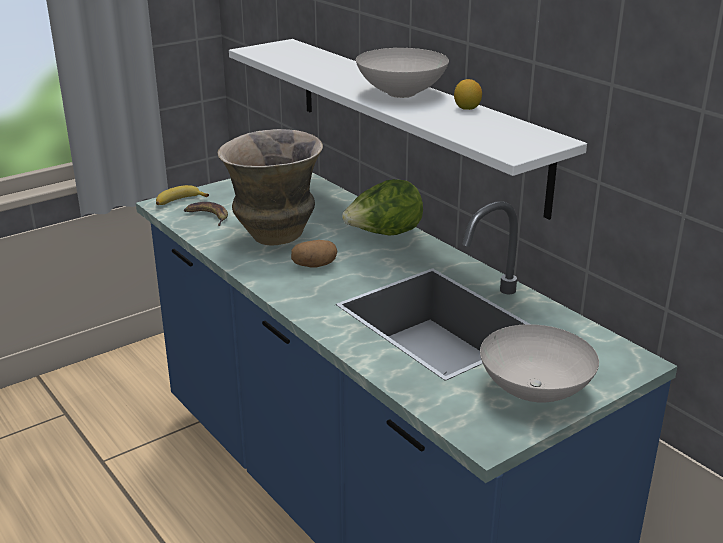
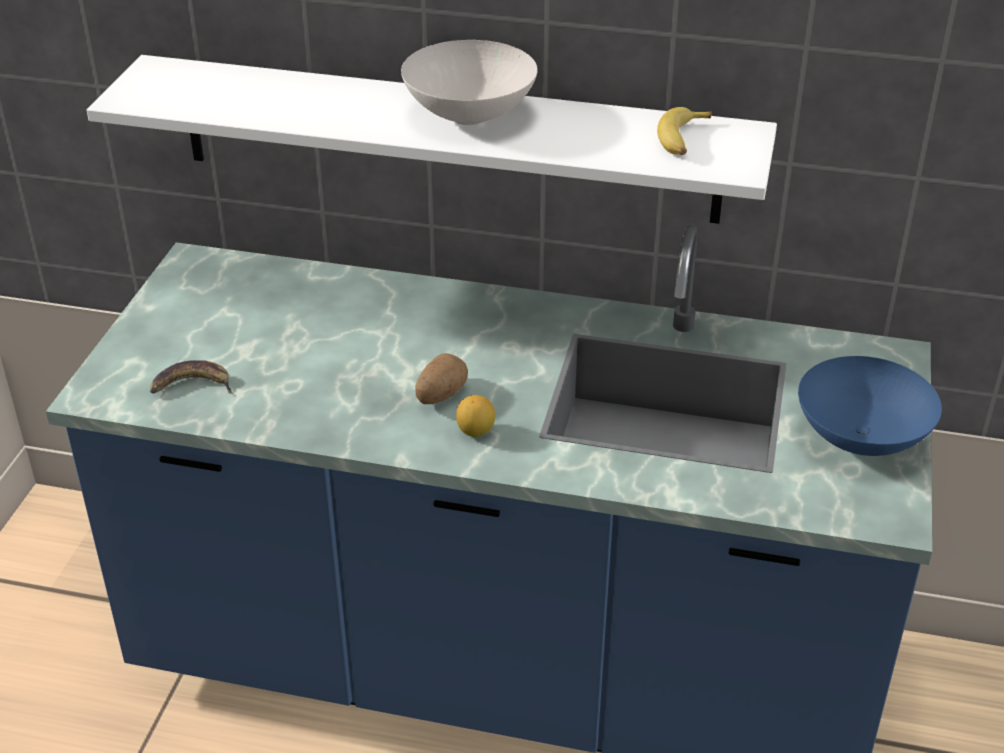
camera: 40 degrees left, 10 degrees up
banana [156,185,209,205] -> banana moved to [657,107,712,155]
vase [218,129,323,246] -> none
lettuce [342,179,423,236] -> none
lemon [454,79,482,110] -> lemon moved to [456,395,495,437]
white bowl [480,324,599,403] -> blue bowl [798,356,942,456]

